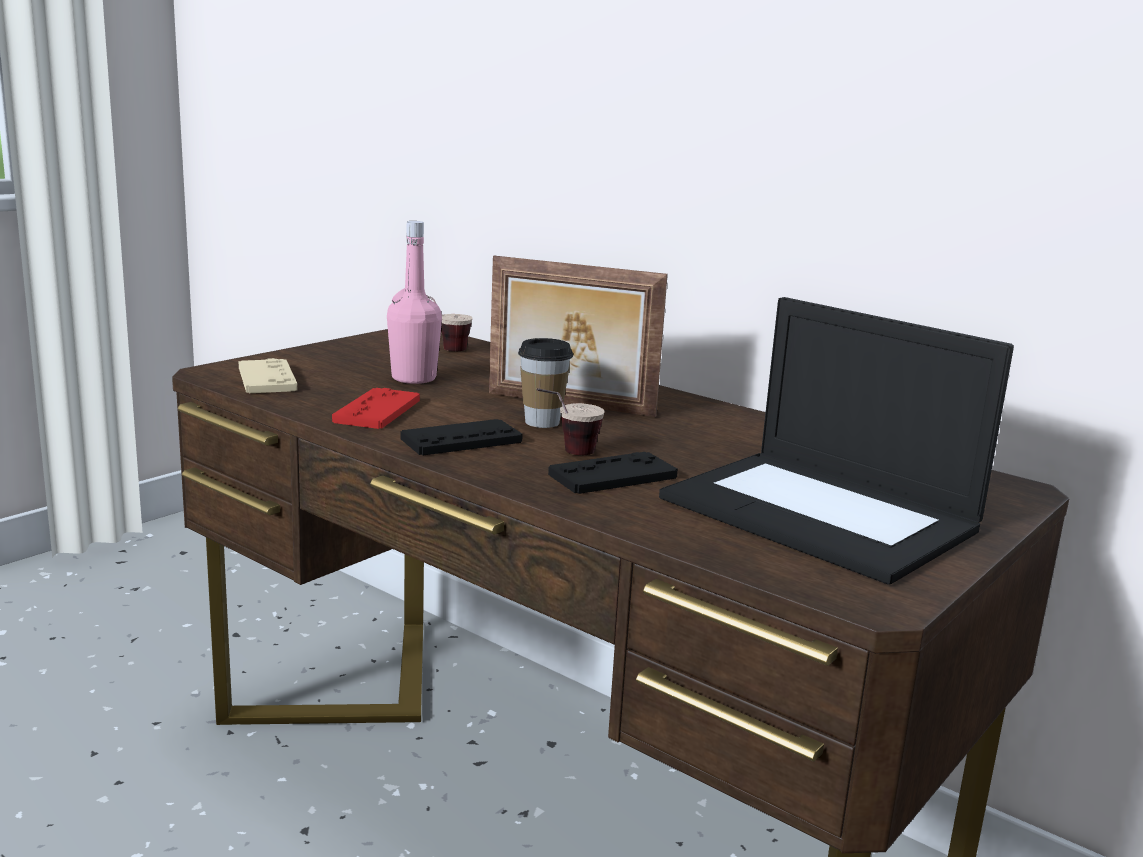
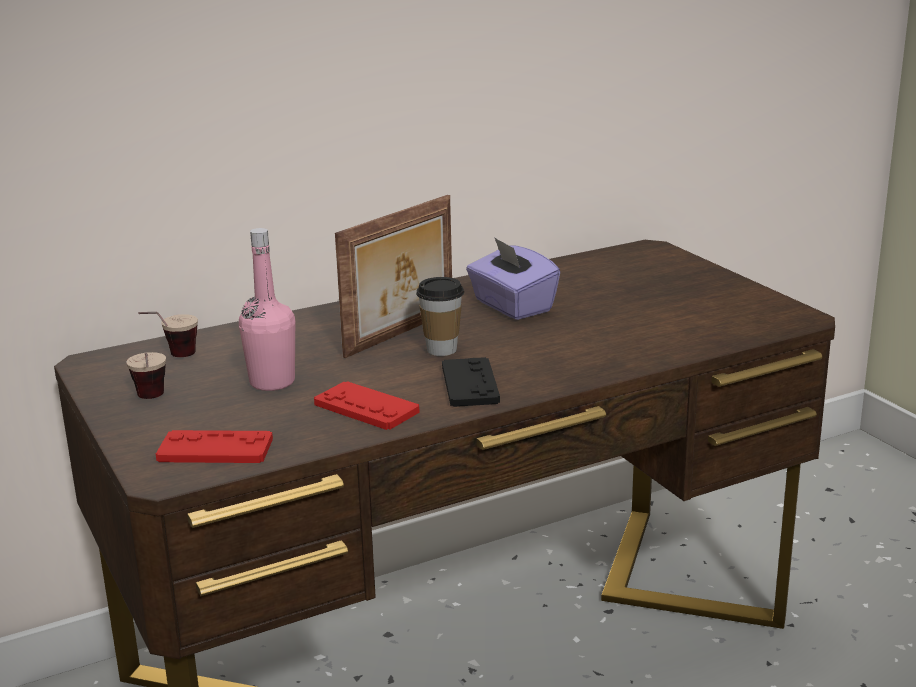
camera: 65 degrees left, 5 degrees up
beige game controller [238,358,297,393] -> red game controller [156,430,273,463]
cup [536,388,605,455] -> cup moved to [127,352,166,399]
black game controller [548,452,678,494] -> none
laptop [659,297,1014,585] -> none
none -> purple tissue box [466,237,560,320]

